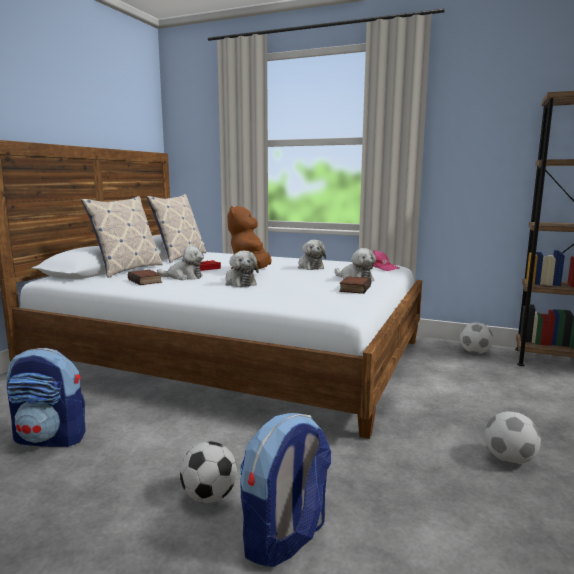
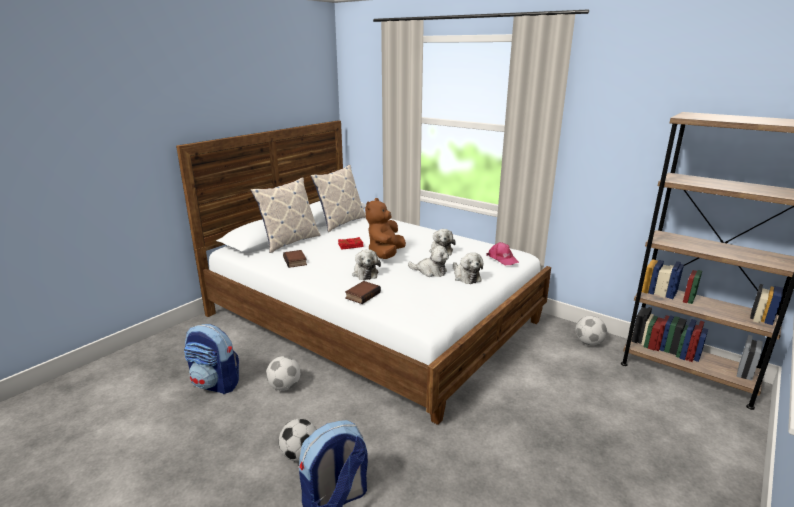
camera: 15 degrees right, 10 degrees up
plush toy [157,246,204,280] -> plush toy moved to [408,246,449,277]
book [339,276,371,294] -> book moved to [345,281,381,304]
football [485,411,541,464] -> football moved to [266,356,301,391]

